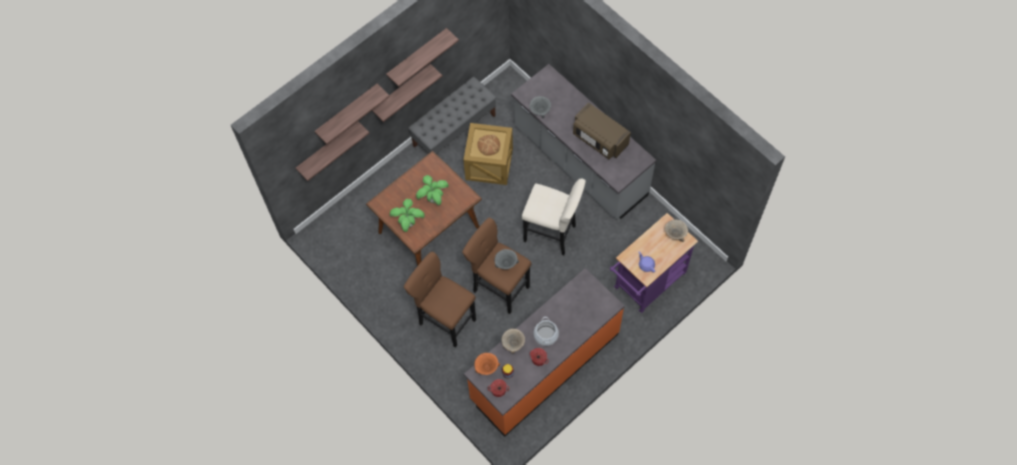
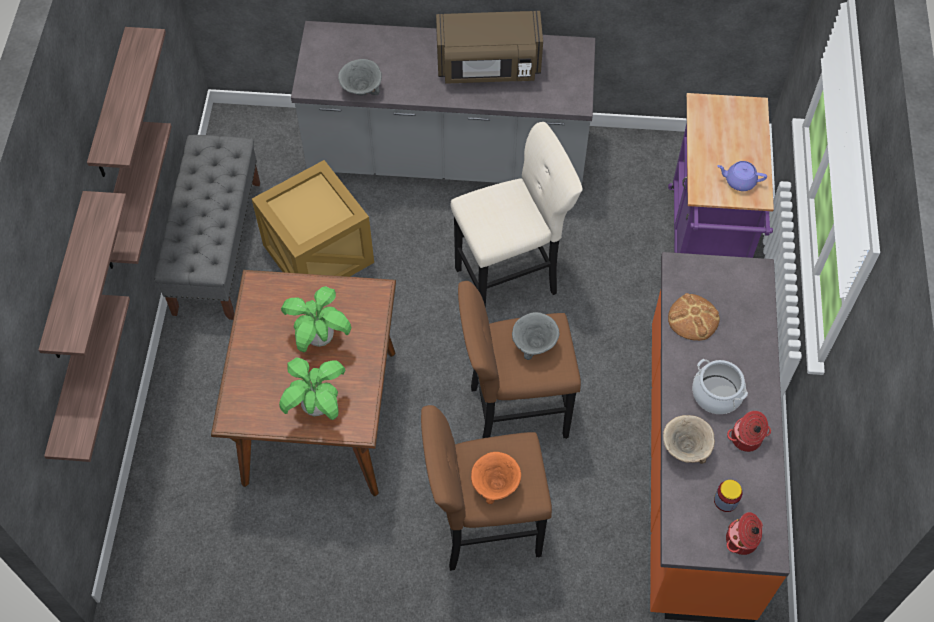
camera: 45 degrees left, 5 degrees down
orange bowl [474,353,500,375] -> orange bowl moved to [471,452,521,504]
bread [477,135,500,156] -> bread moved to [668,293,720,341]
beige bowl [665,219,688,242] -> none

